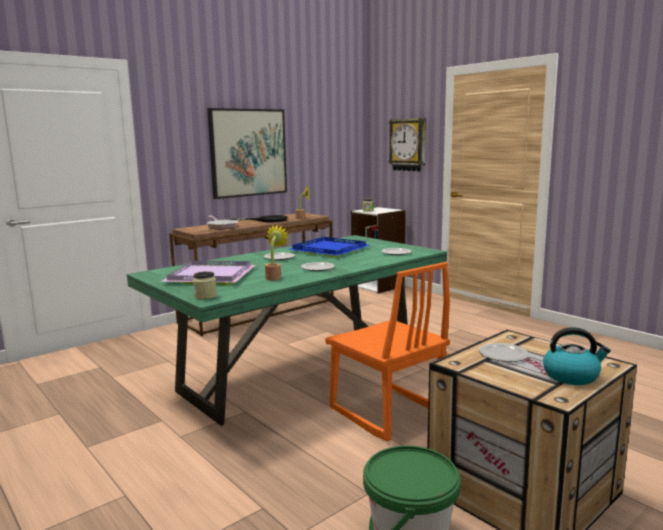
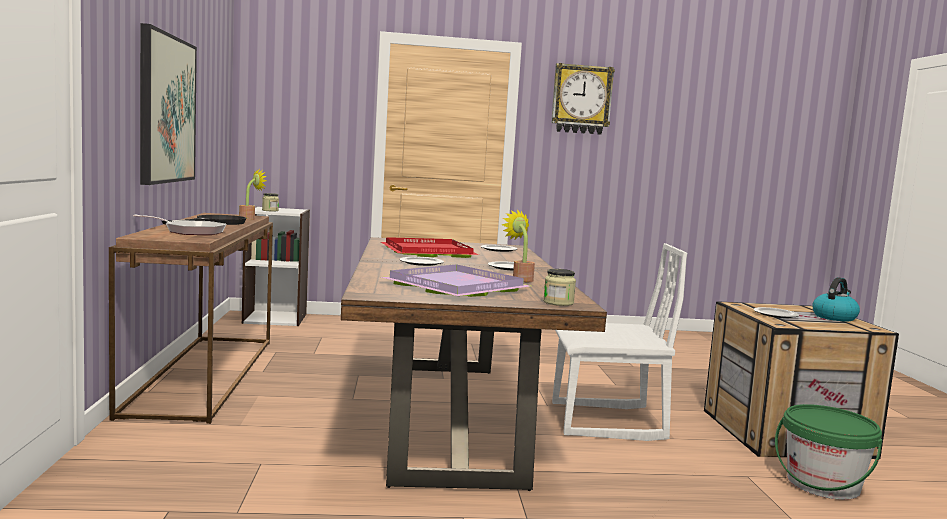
camera: 55 degrees left, 5 degrees down
green dining table [127,235,447,426] -> brown dining table [341,237,607,491]
blue tray [288,237,370,257] -> red tray [381,237,479,258]
orange chair [325,262,450,442] -> white chair [552,243,687,441]
wall clock [388,118,426,171] -> wall clock moved to [551,63,615,135]

